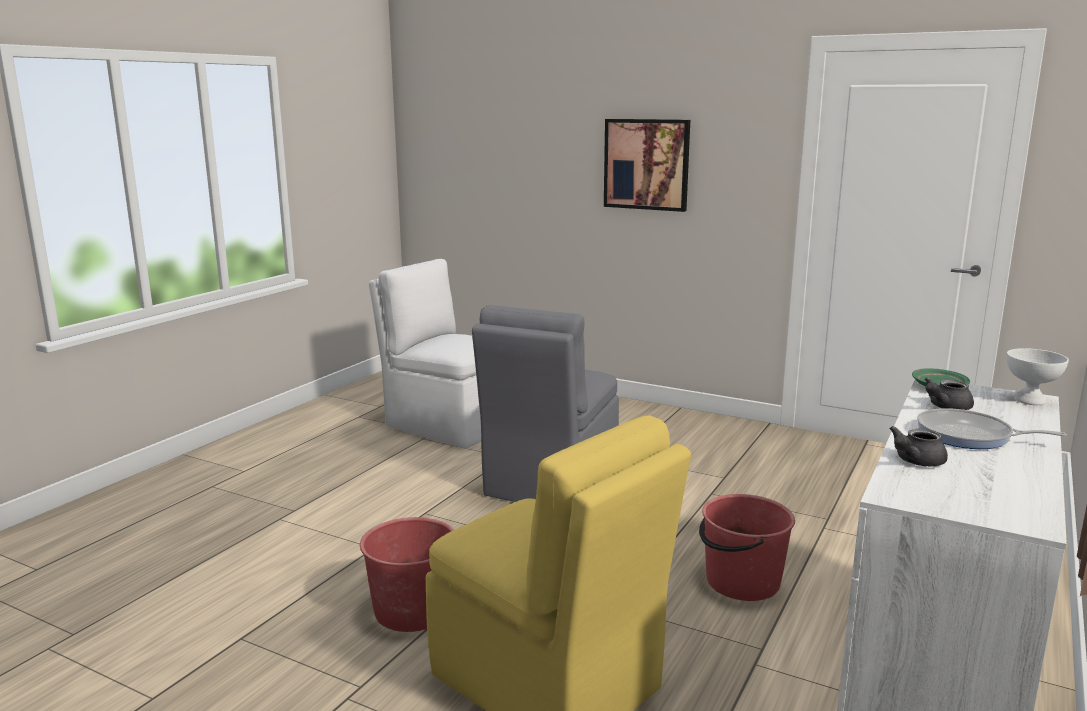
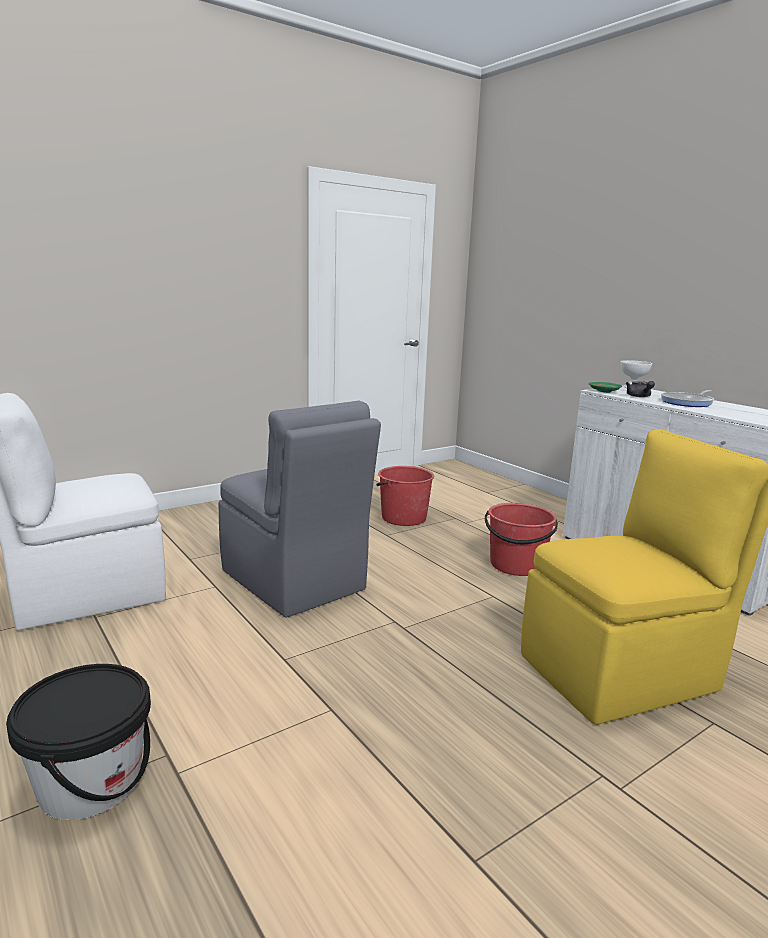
camera: 65 degrees left, 0 degrees up
red bucket [360,517,454,632] -> red bucket moved to [376,466,434,526]
picture [604,119,690,212] -> none
grey teapot [889,426,948,466] -> none
none -> black bucket [6,664,151,820]

